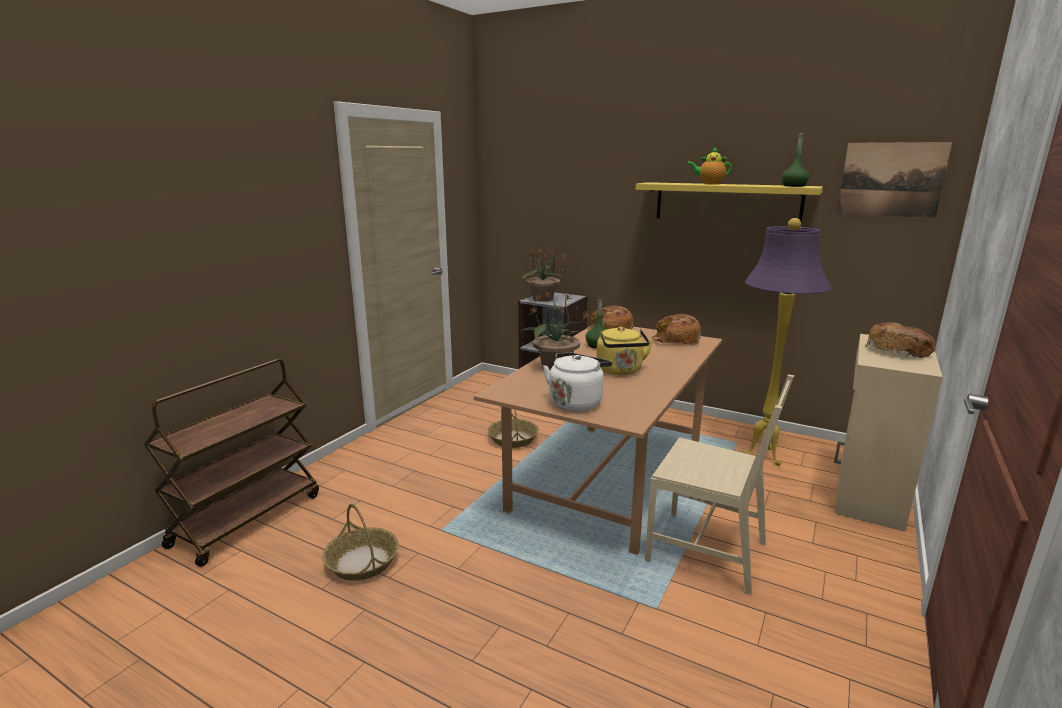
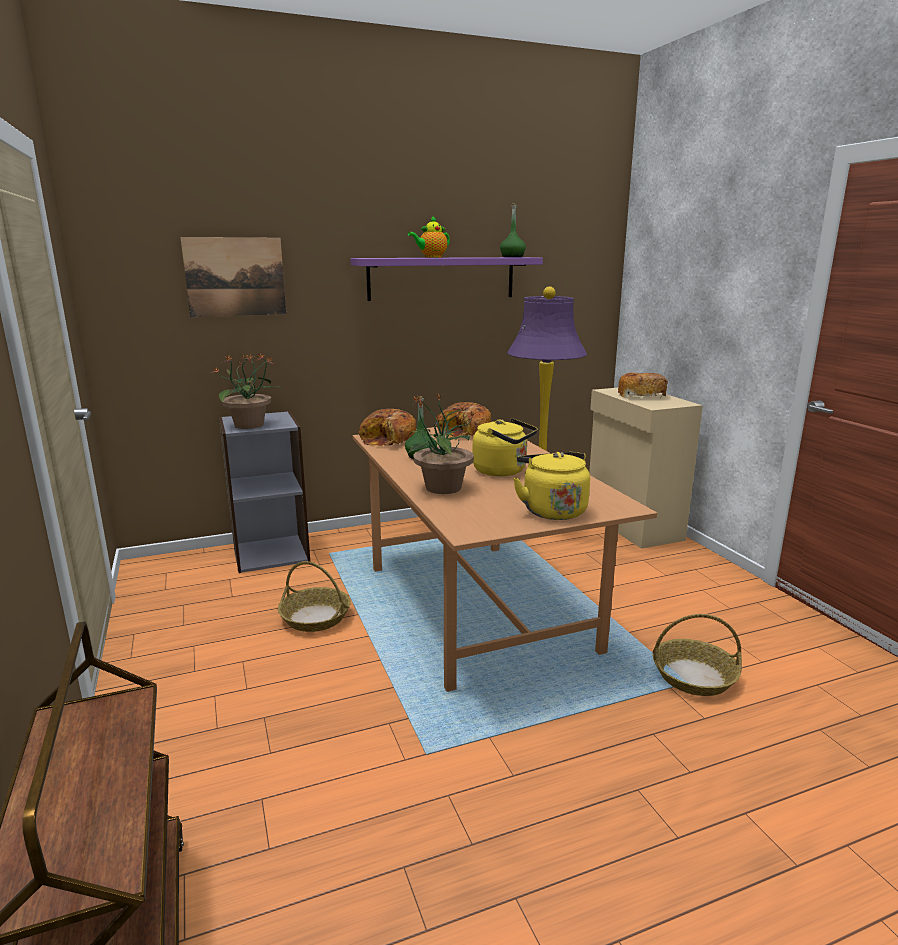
camera: 50 degrees left, 0 degrees up
basket [322,504,399,581] -> basket moved to [653,614,742,696]
white kettle [543,352,612,411] -> yellow kettle [513,452,590,520]
yellow shelf [636,182,823,225] -> purple shelf [351,257,543,301]
beige chair [645,374,794,595] -> none
picture [837,142,952,218] -> picture moved to [181,237,286,317]

